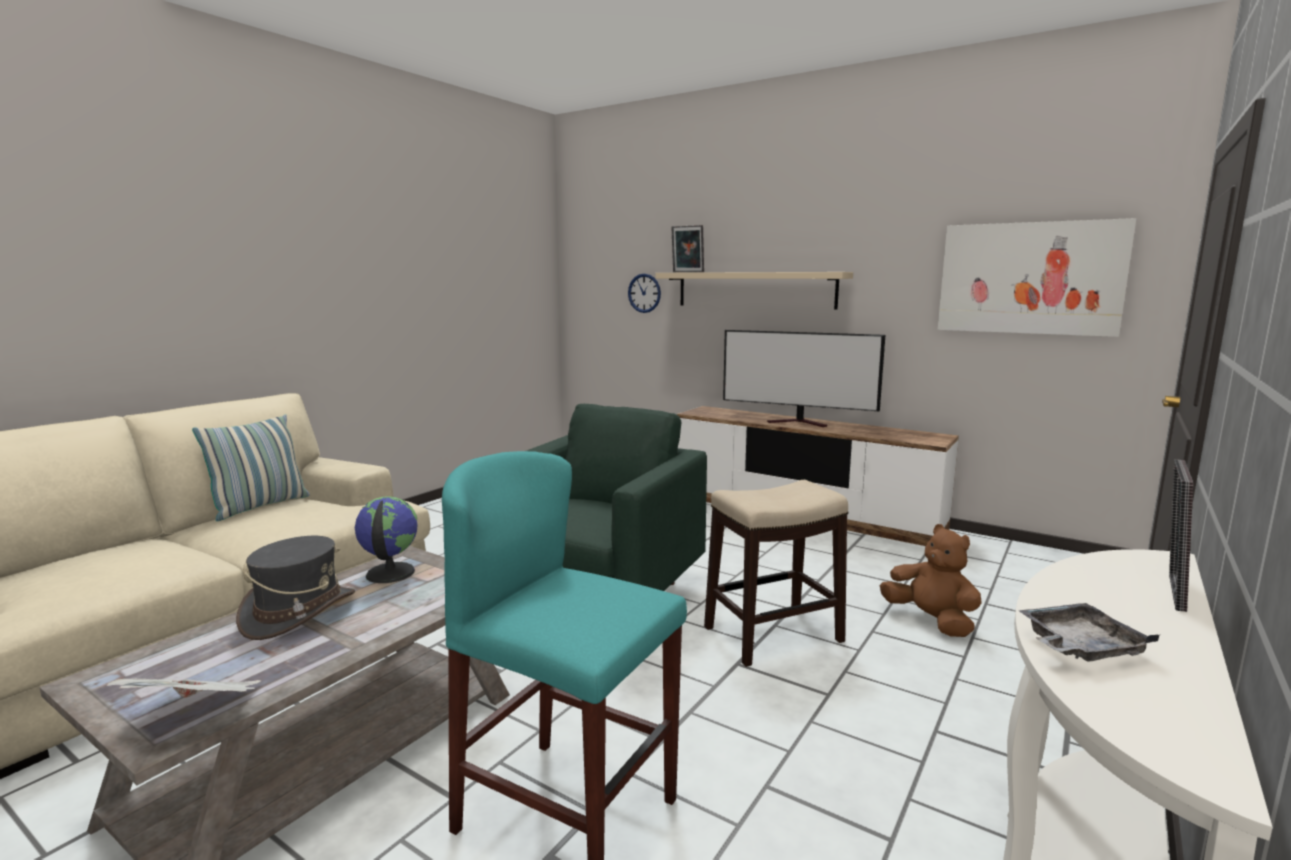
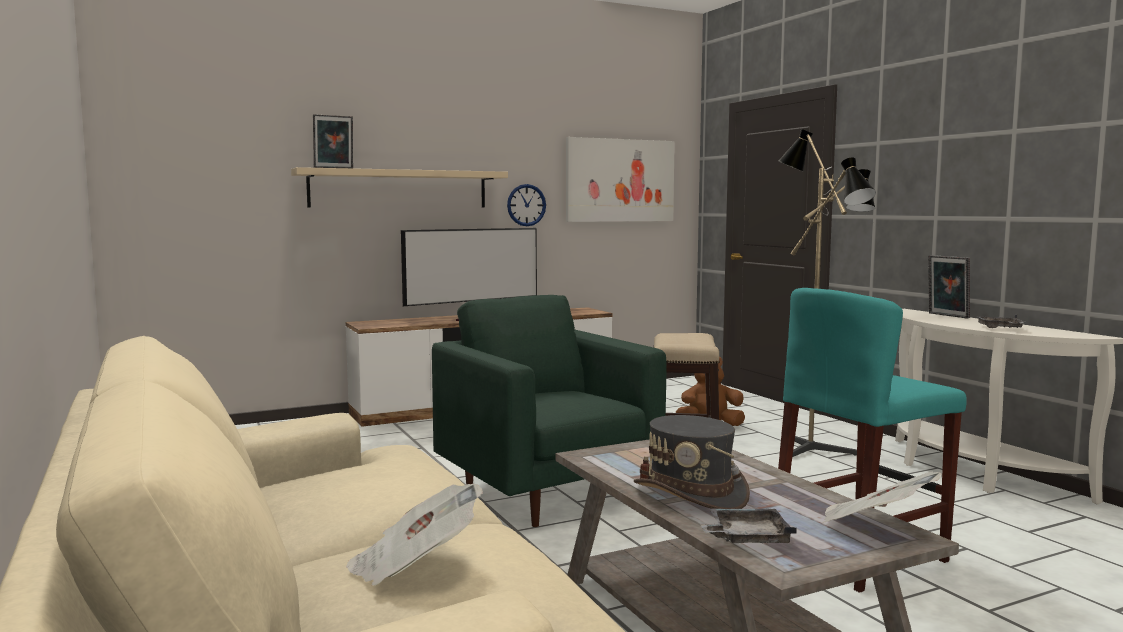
camera: 60 degrees left, 5 degrees down
pillow [192,414,310,521] -> none
globe [354,496,417,583] -> none
wall clock [628,274,661,313] -> wall clock moved to [507,184,546,226]
none -> newspaper [346,484,483,586]
none -> grey tray [700,508,797,543]
none -> floor lamp [779,129,876,457]

